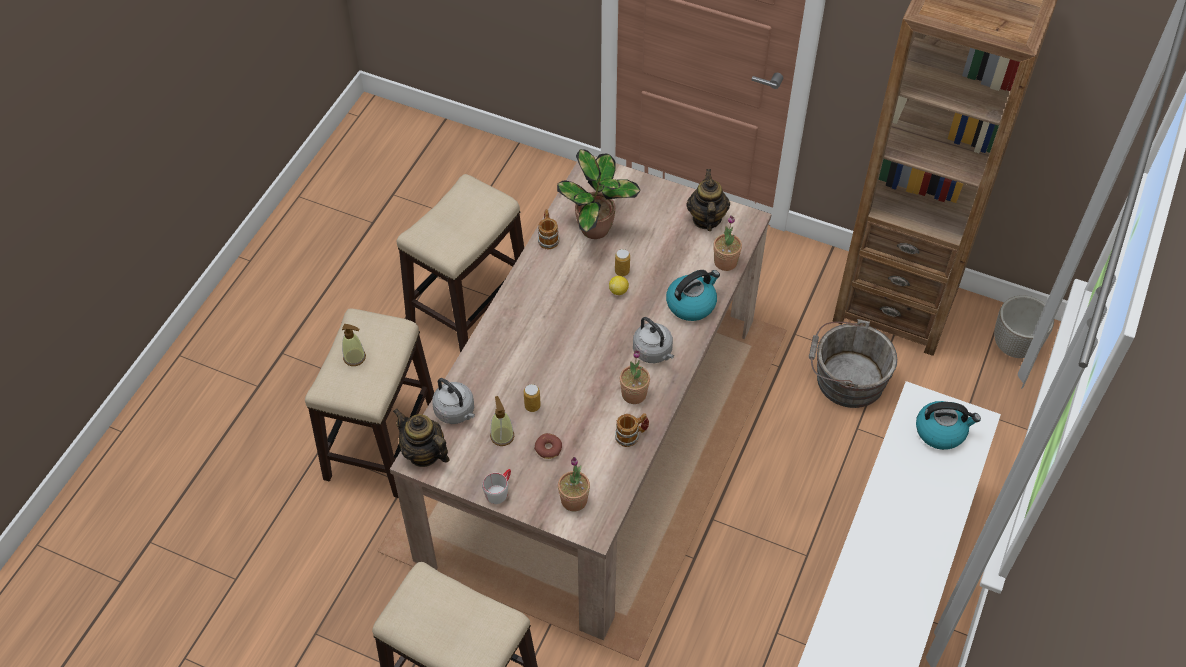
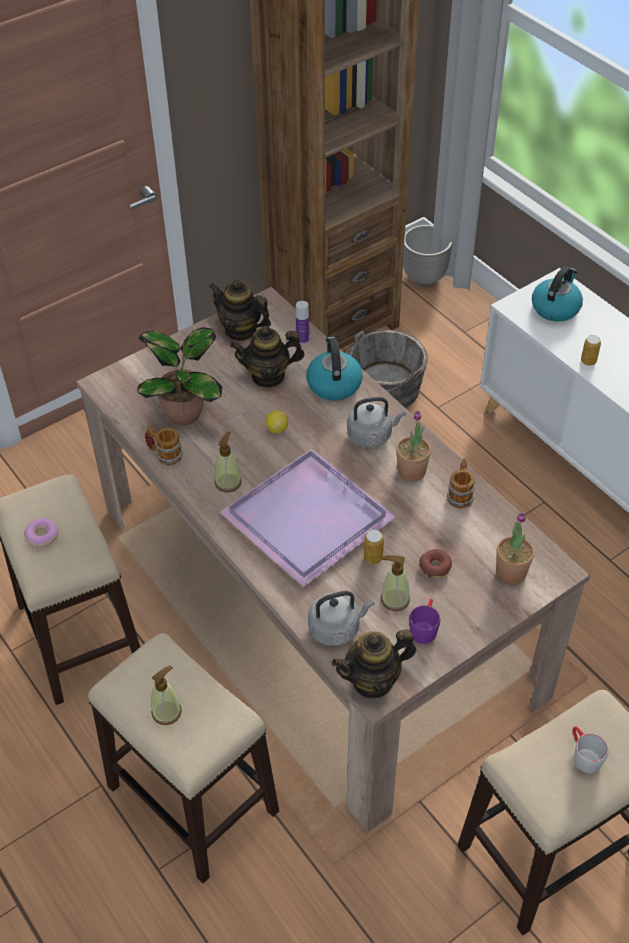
camera: 60 degrees left, 5 degrees down
grey mug [482,469,511,504] -> grey mug moved to [573,726,608,773]
can [615,249,630,276] -> can moved to [581,335,601,366]
potted plant [713,215,742,271] -> bottle [296,301,309,344]
none -> donut [24,518,58,547]
none -> soap dispenser [215,432,242,493]
none -> purple tray [220,449,396,587]
none -> teapot [230,326,304,388]
none -> purple mug [409,598,440,644]

